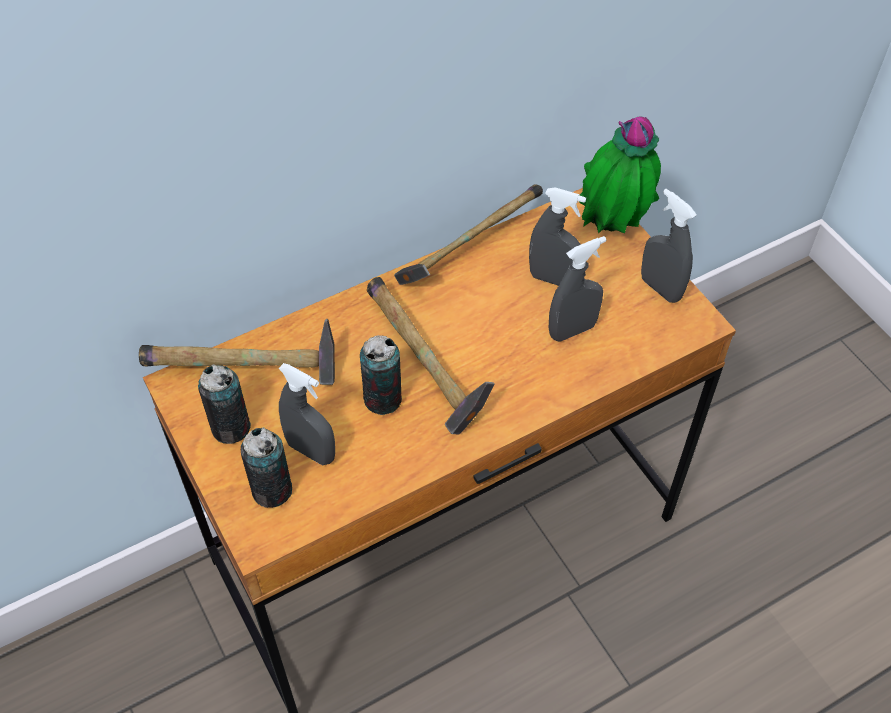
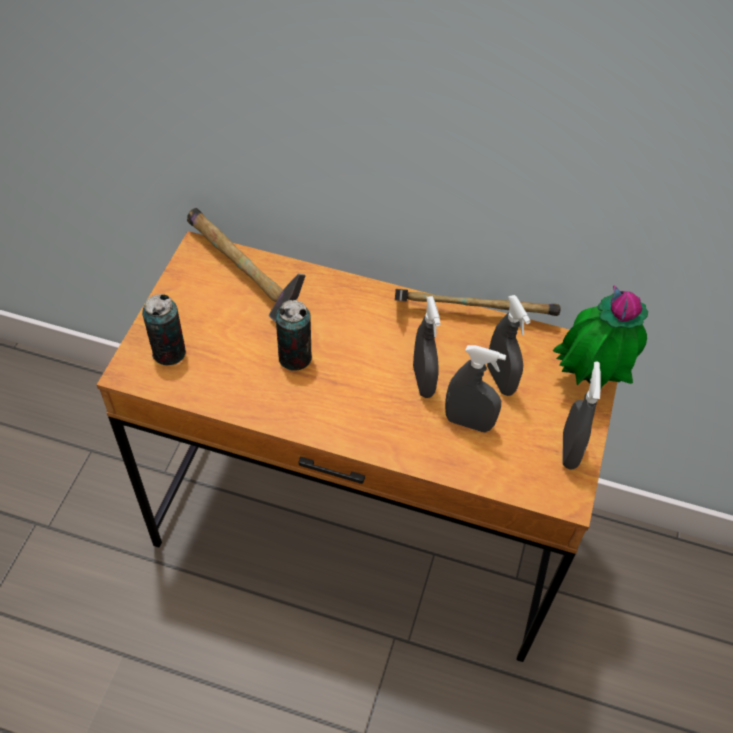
camera: 45 degrees right, 0 degrees up
can [198,364,251,444] -> none
grey spray bottle [278,363,335,465] -> grey spray bottle moved to [413,296,440,398]
hammer [367,277,495,434] -> none

